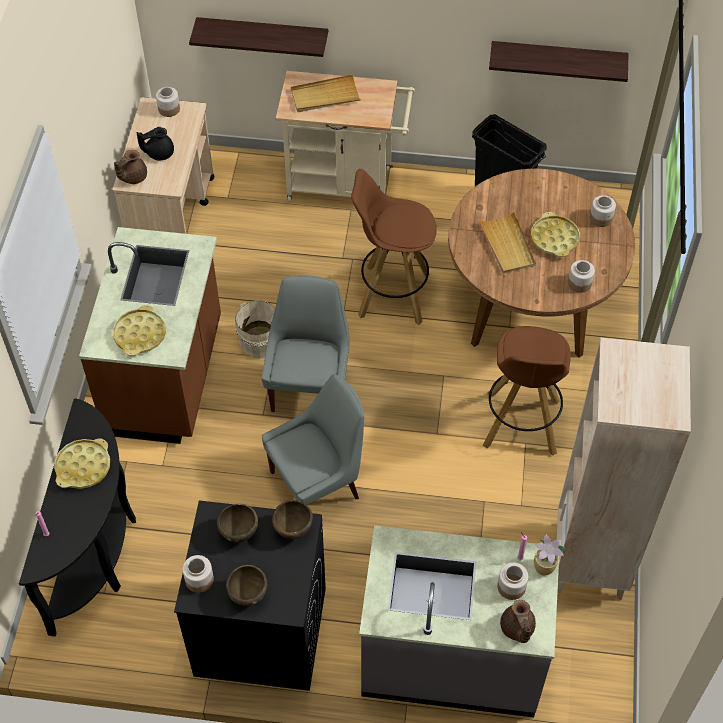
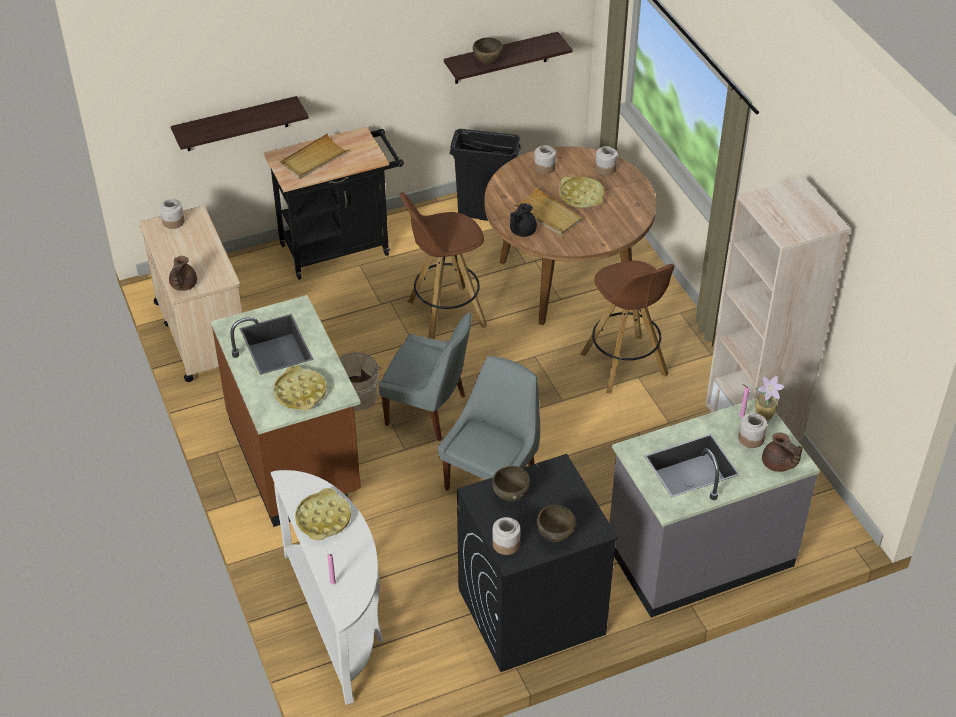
camera: 30 degrees left, 10 degrees down
black console table [19,398,136,636] -> white console table [271,470,383,705]
black teapot [137,127,174,160] -> black teapot moved to [510,203,537,237]
grey chair [261,275,349,412] -> grey chair turned 135 degrees clockwise [379,312,472,441]
brown bowl [272,500,313,539] -> brown bowl moved to [473,37,503,64]
beige cart [276,71,415,202] -> black cart [264,127,404,280]
jar [568,260,595,293] -> jar moved to [534,145,556,174]

